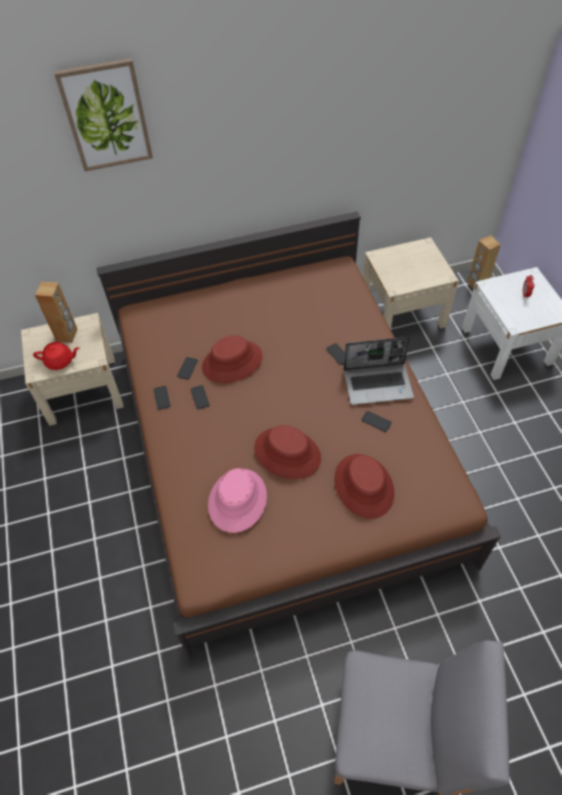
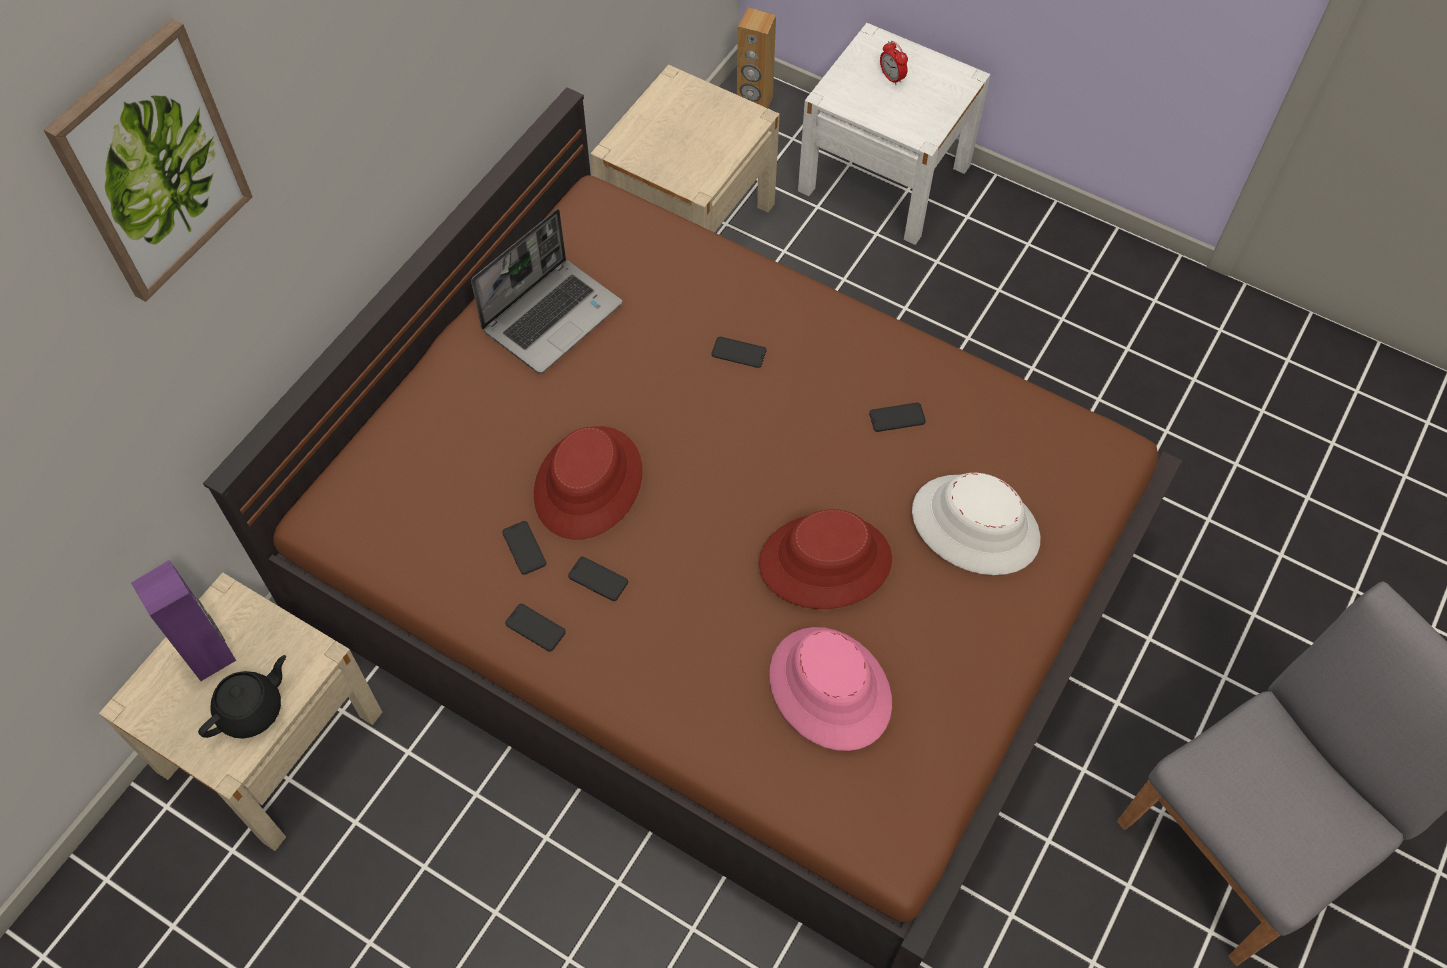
camera: 45 degrees left, 5 degrees up
red teapot [33,342,79,370] -> black teapot [198,655,286,739]
brown speaker [35,282,78,343] -> purple speaker [131,560,236,681]
red hat [334,454,394,519] -> white hat [912,473,1040,575]
laptop [343,337,414,405] -> laptop moved to [471,209,622,373]

